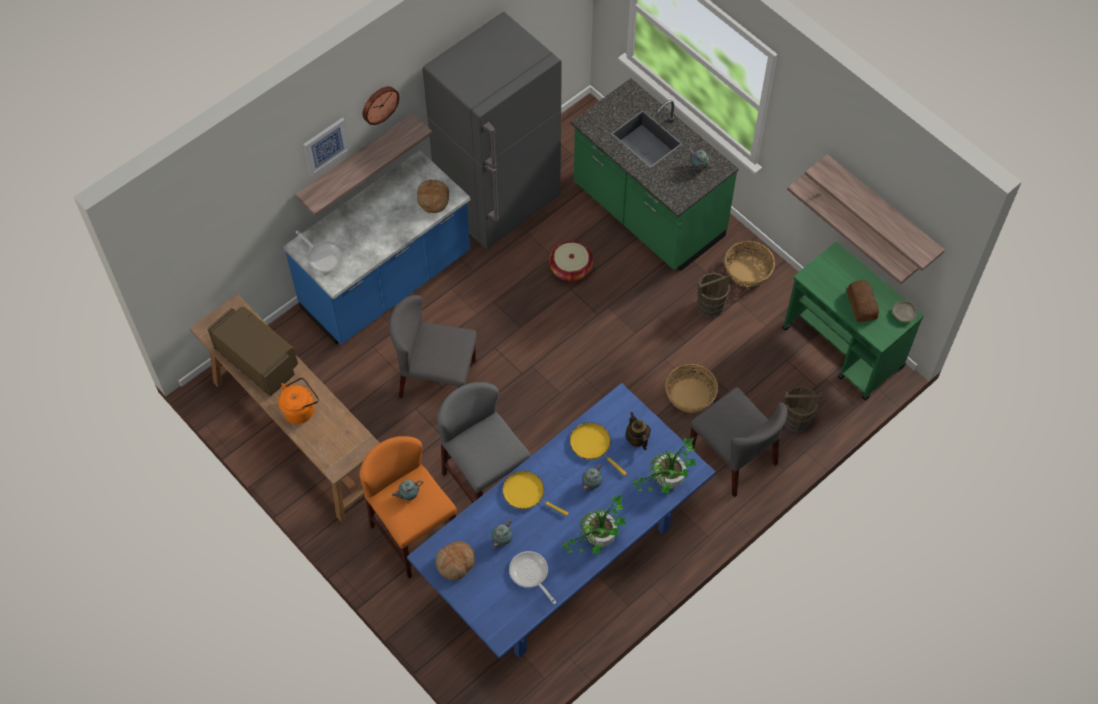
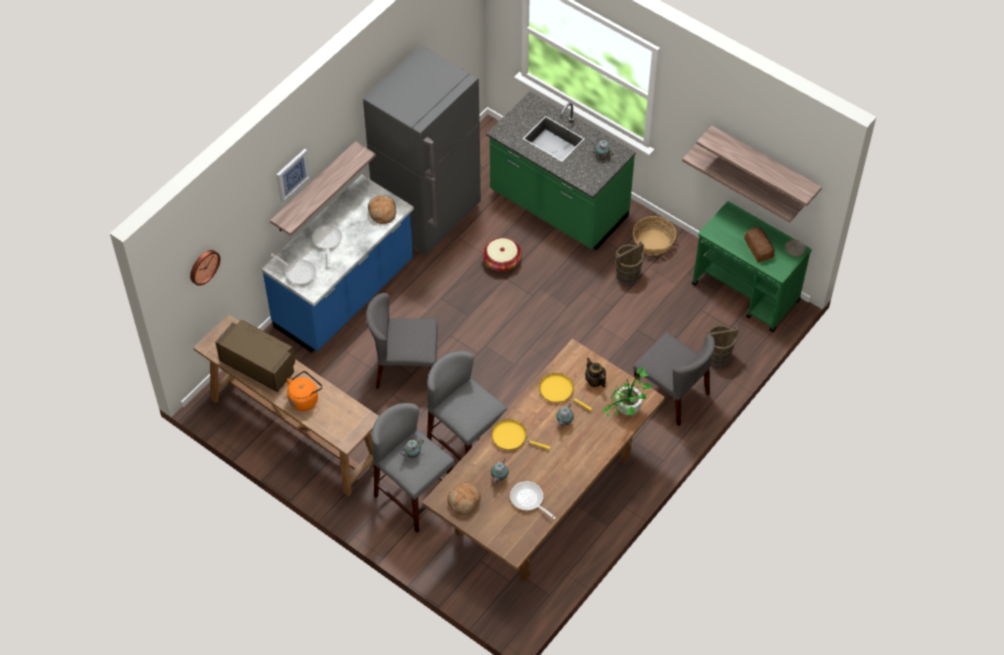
camera: 10 degrees left, 5 degrees down
orange stool [360,436,457,578] -> grey stool [371,403,455,533]
wall clock [363,87,400,125] -> wall clock moved to [190,250,220,286]
blue dining table [407,383,715,659] -> brown dining table [422,339,665,582]
potted plant [562,495,626,556] -> none
basket [665,364,718,413] -> none
none -> frying pan [312,225,342,264]

